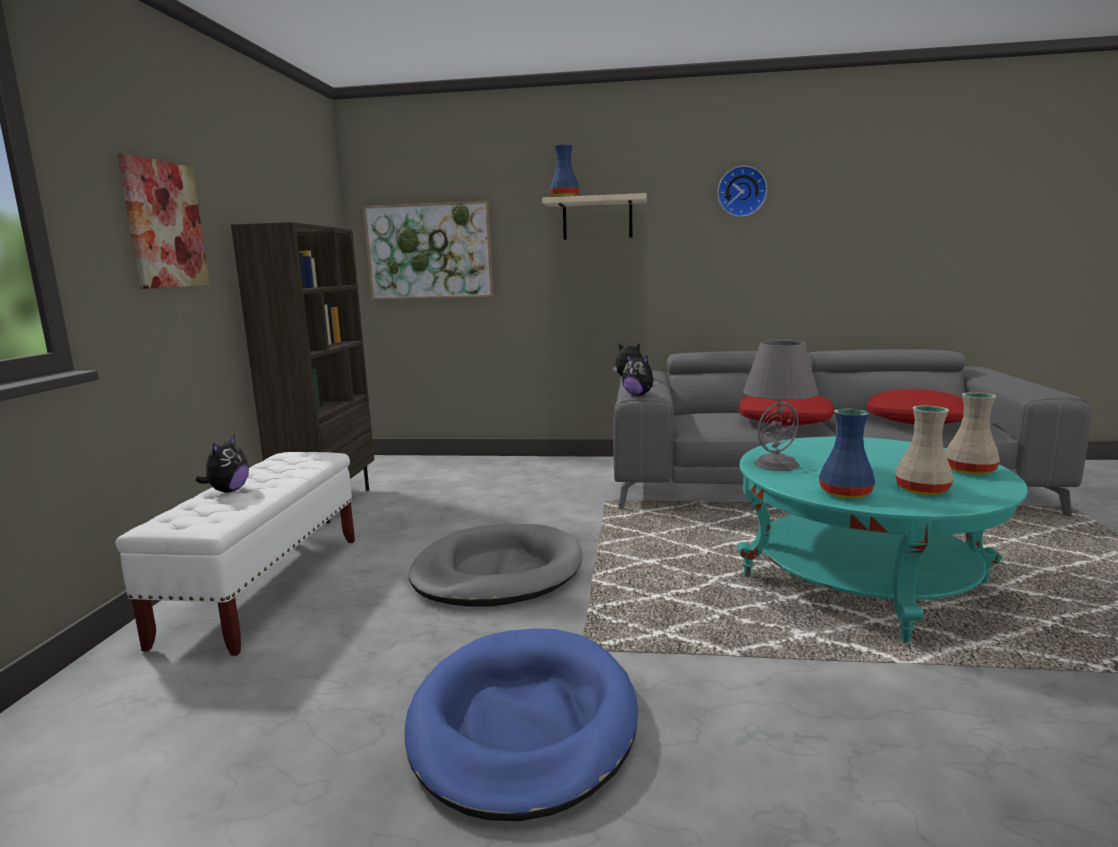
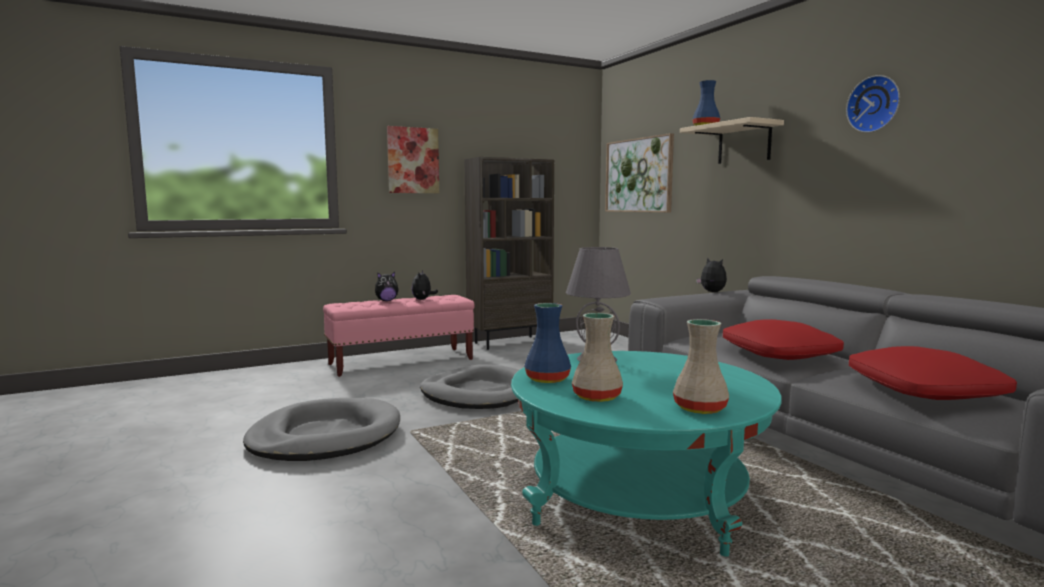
camera: 55 degrees right, 5 degrees down
white bench [116,452,355,656] -> pink bench [323,295,475,377]
blue dog bed [405,629,638,821] -> grey dog bed [243,398,400,461]
plush toy [622,354,659,396] -> plush toy moved to [412,271,438,300]

